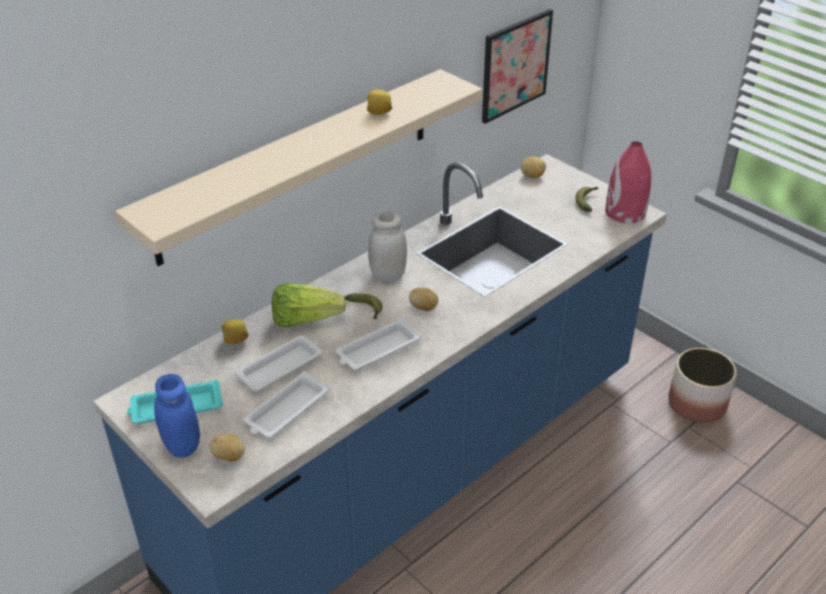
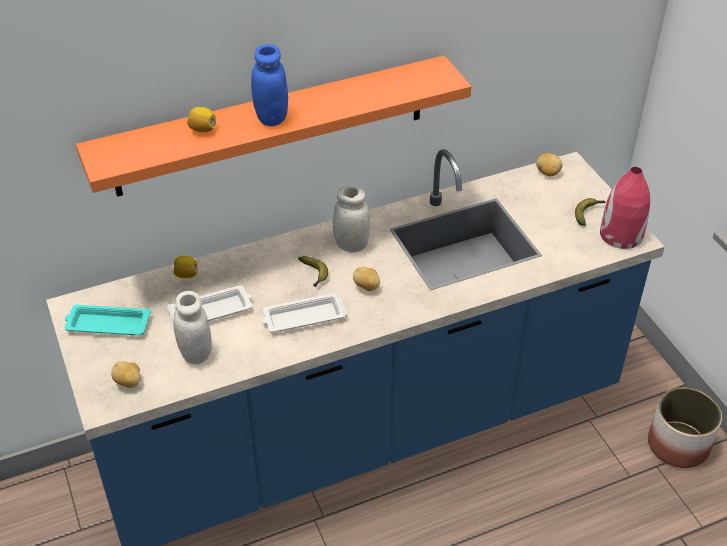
camera: 20 degrees right, 5 degrees up
beige shelf [115,69,482,266] -> orange shelf [76,55,472,197]
blue jar [154,374,200,458] -> blue jar moved to [251,44,288,126]
white tray [243,371,330,438] -> white jar [173,291,212,364]
lettuce [272,282,346,328] -> none
lemon [367,90,393,115] -> lemon moved to [187,107,216,133]
picture [482,9,553,124] -> none

